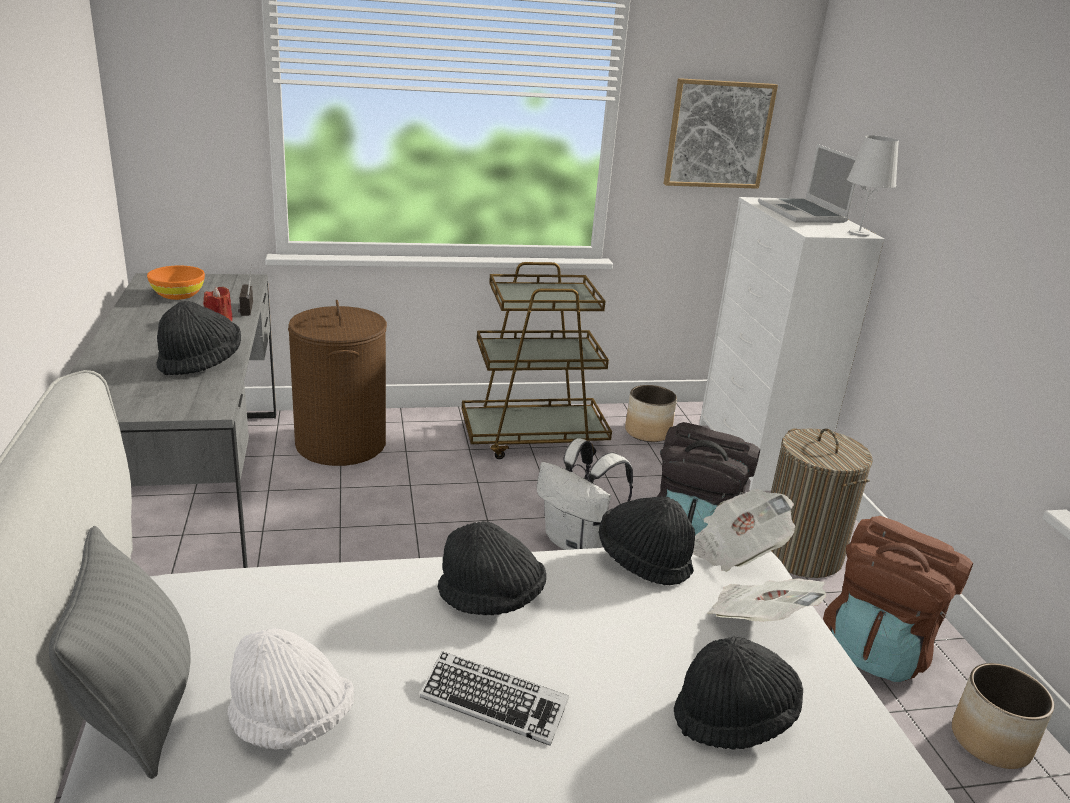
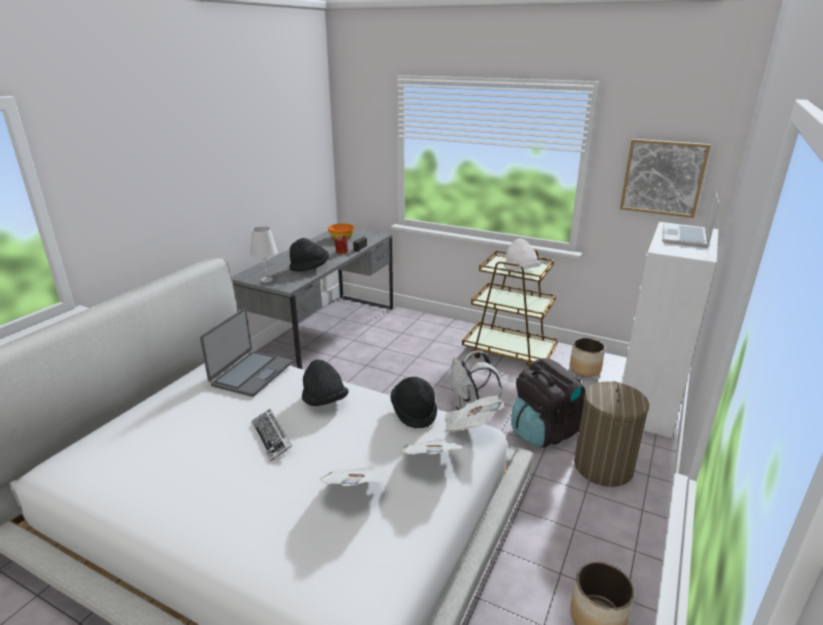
camera: 40 degrees right, 0 degrees up
grey pillow [49,526,191,779] -> none
white hat [228,629,354,750] -> white hat moved to [504,239,541,270]
brown laundry basket [288,300,387,466] -> none
black hat [674,636,803,750] -> newspaper [319,466,388,486]
brown backpack [823,516,973,682] -> none
white table lamp [847,135,899,237] -> white table lamp moved to [250,226,278,283]
none -> laptop [200,308,292,397]

